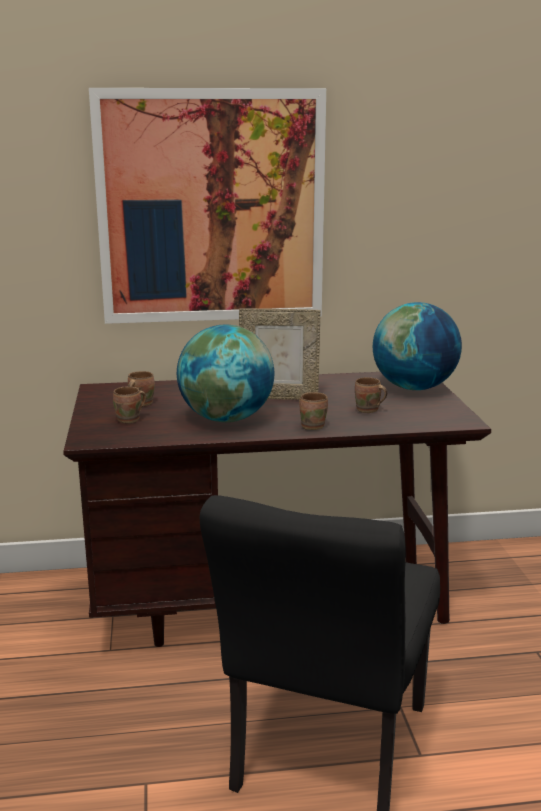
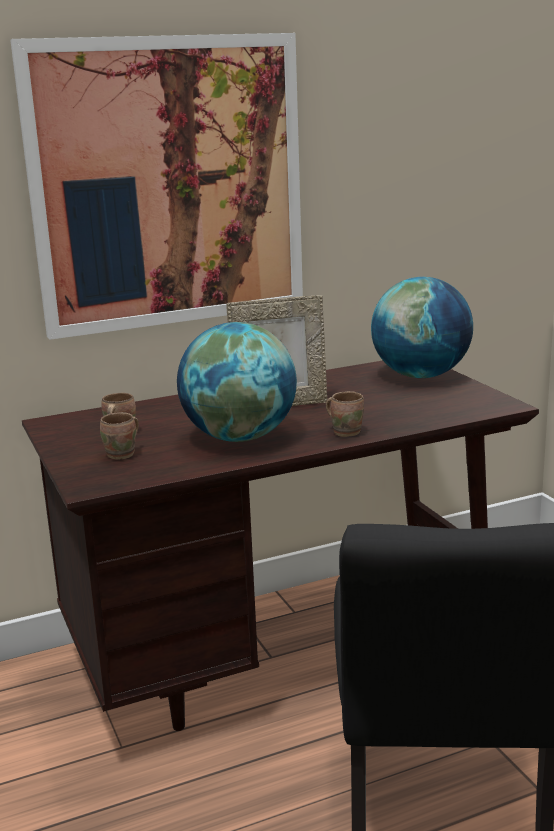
camera: 15 degrees left, 0 degrees up
brown mug [355,377,387,413] -> none

